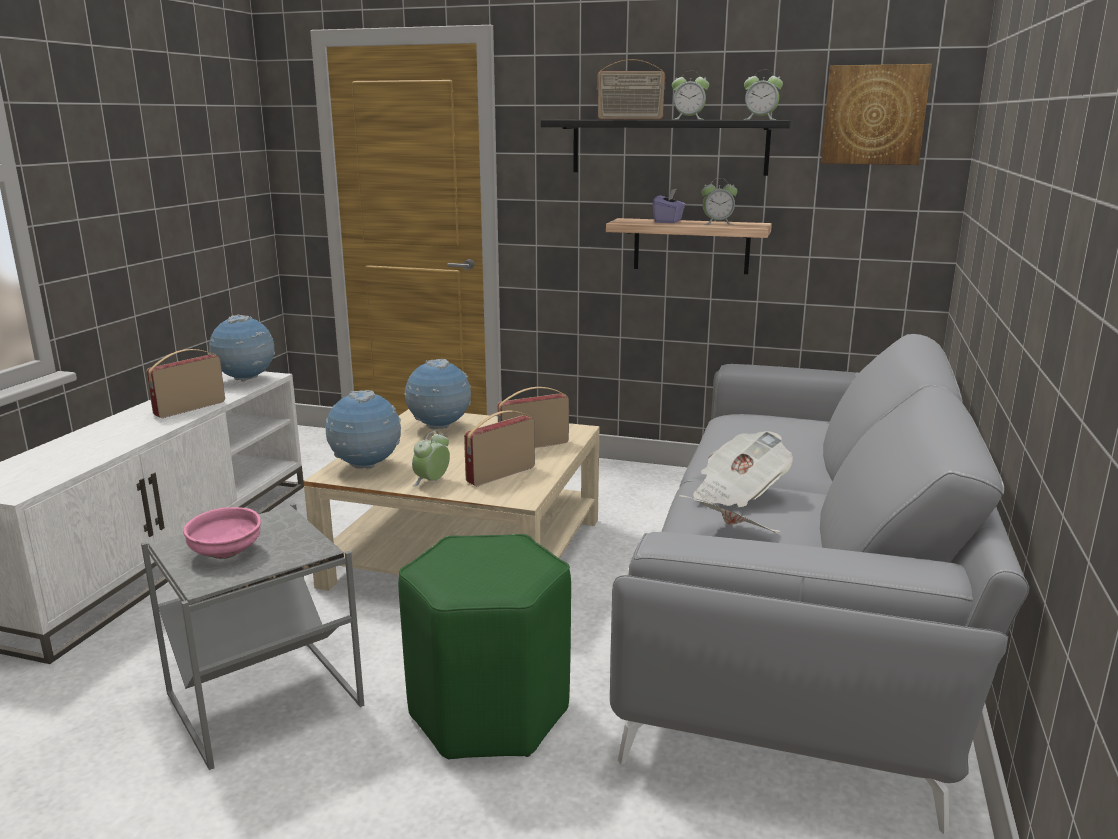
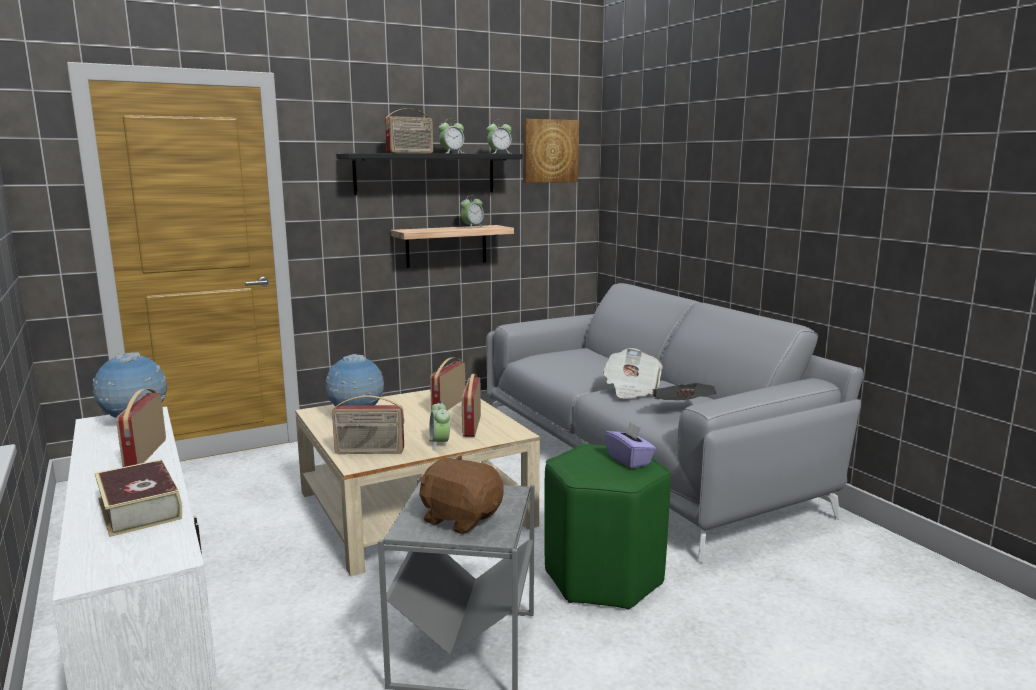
camera: 45 degrees left, 5 degrees down
pink bowl [183,507,261,559] -> brown plush toy [419,455,504,534]
globe [325,390,401,469] -> radio [332,396,404,454]
purple tissue box [653,188,685,223] -> purple tissue box moved to [605,422,656,469]
none -> book [95,459,182,537]

